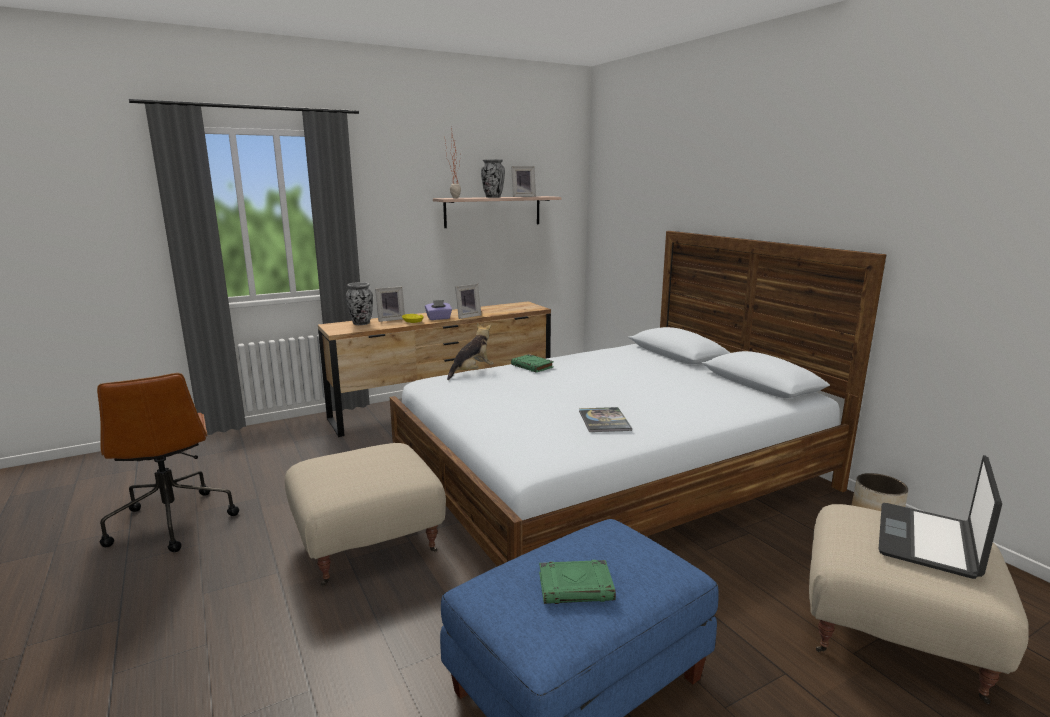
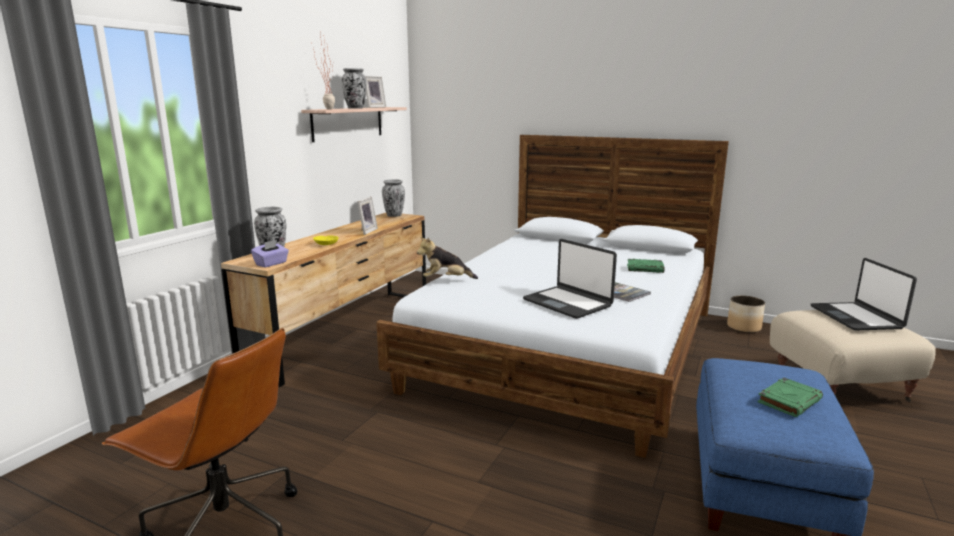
camera: 35 degrees left, 0 degrees up
beige ottoman [285,443,446,586] -> none
picture frame [375,286,405,322] -> none
purple tissue box [425,300,452,320] -> purple tissue box moved to [251,240,289,267]
plush toy [447,323,494,380] -> plush toy turned 105 degrees counterclockwise [417,237,478,279]
green book [511,354,554,373] -> green book moved to [627,259,665,273]
none -> vase [382,179,405,217]
none -> laptop [523,239,617,319]

